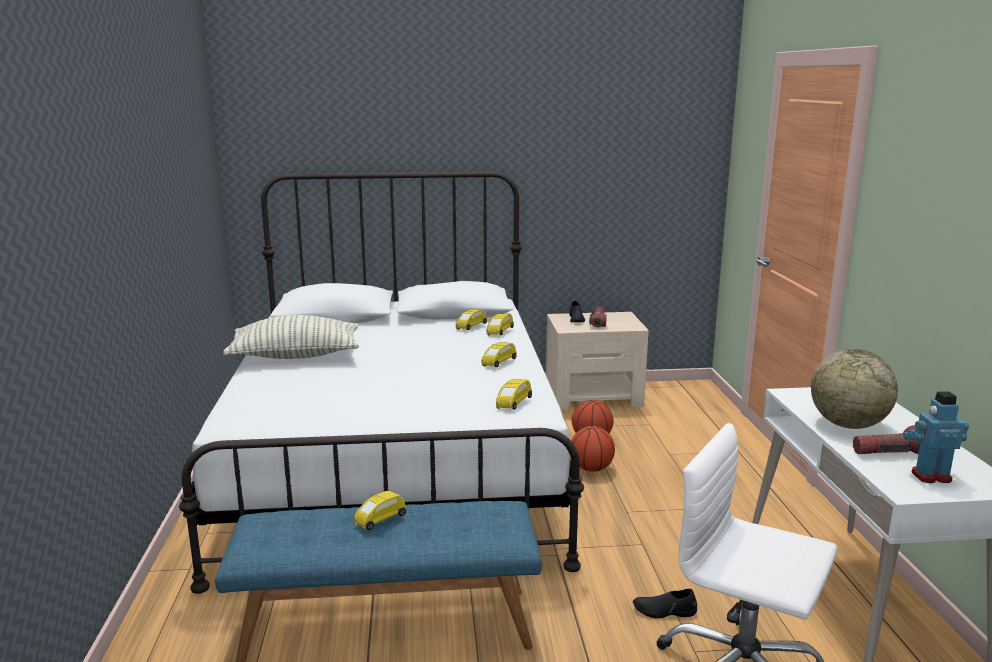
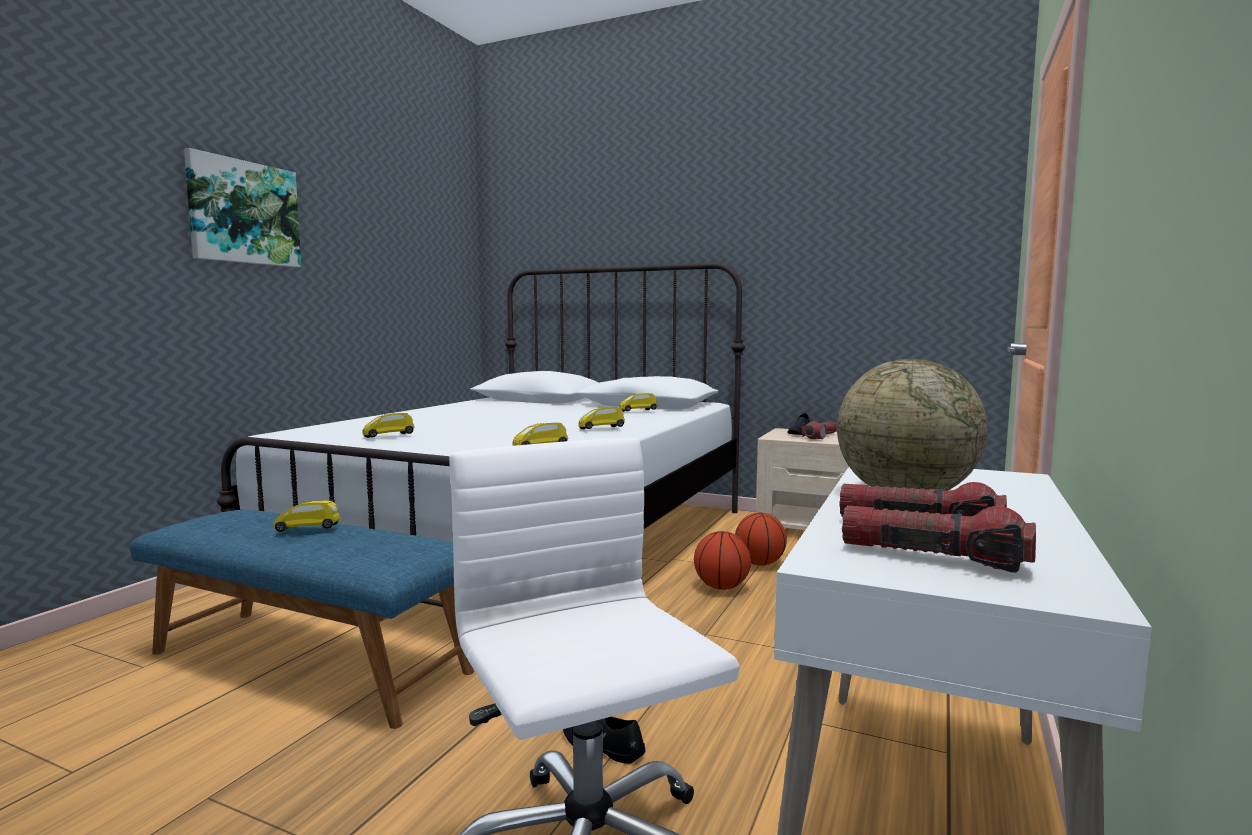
camera: 30 degrees right, 10 degrees down
pillow [223,315,359,359] -> none
yellow toy car [487,314,514,335] -> yellow toy car moved to [362,413,414,438]
toy robot [903,391,969,483] -> flashlight [842,505,1036,573]
none -> picture [184,148,301,267]

